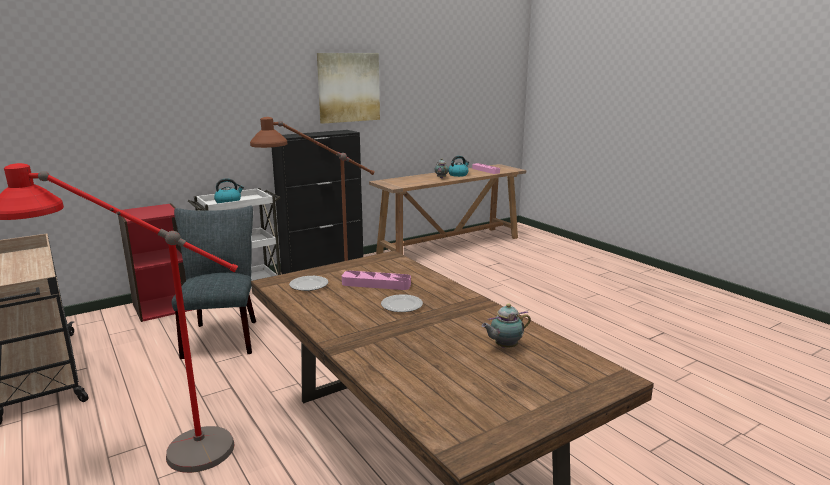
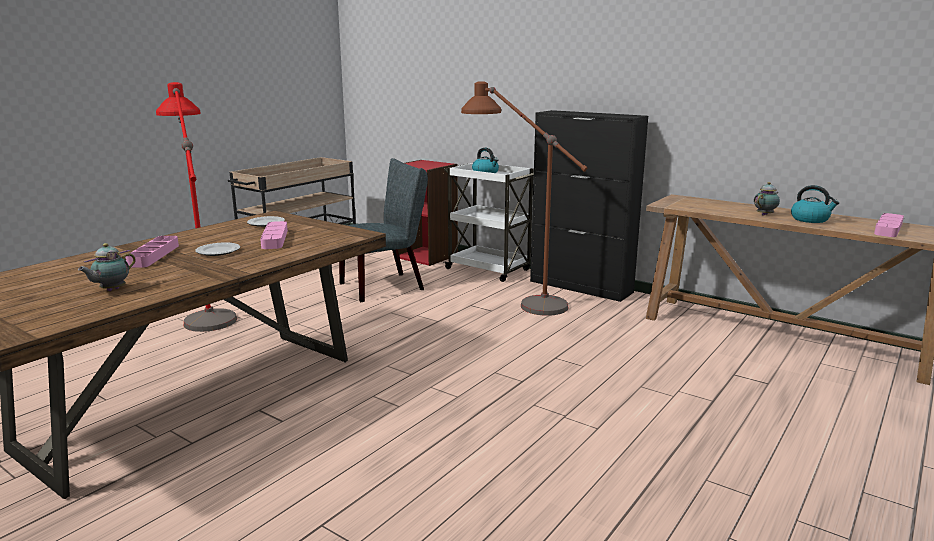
camera: 70 degrees right, 0 degrees up
picture [317,53,380,124] -> none
teapot [482,303,531,348] -> teapot turned 105 degrees counterclockwise [78,243,136,291]
none -> pink tray [125,236,179,268]

